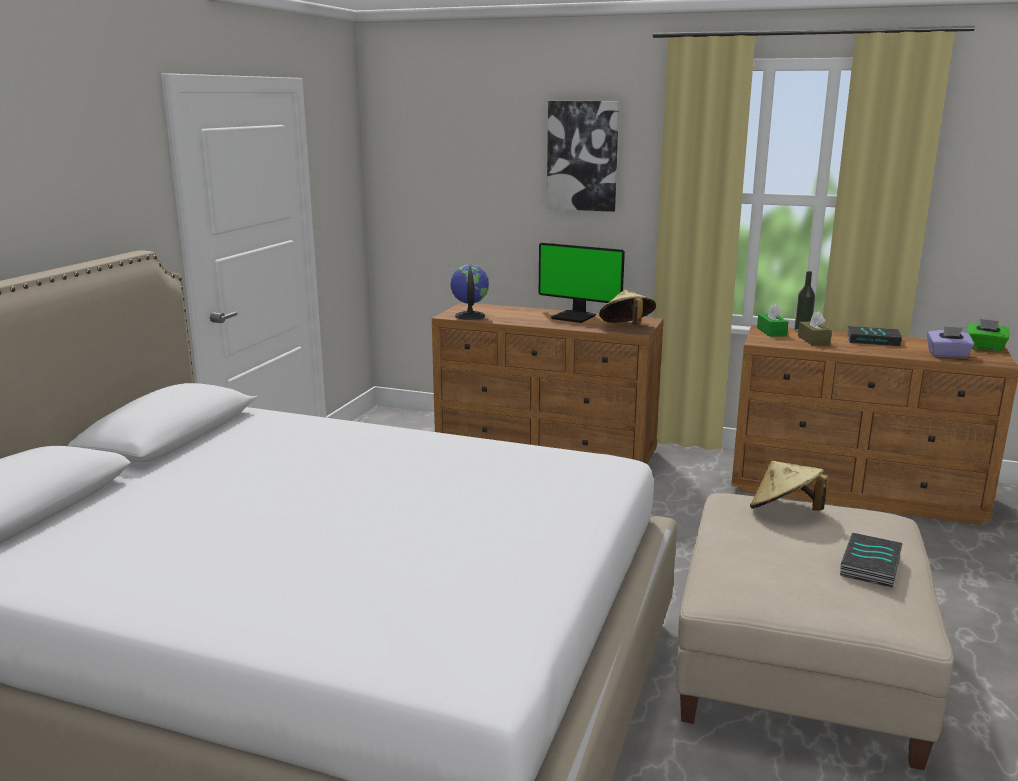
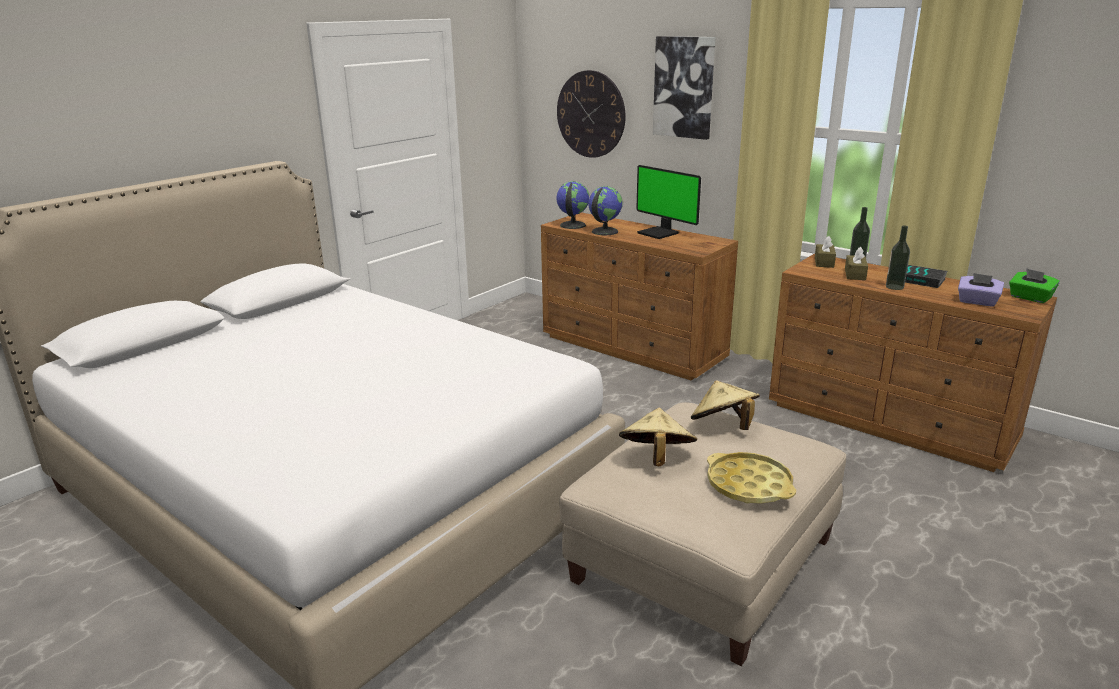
camera: 20 degrees right, 5 degrees up
beige hat [599,290,656,325] -> beige hat moved to [619,407,697,466]
green tissue box [757,304,788,337] -> brown tissue box [815,236,836,268]
book [840,533,903,588] -> yellow tray [707,452,796,504]
none -> wall clock [557,70,626,158]
none -> globe [588,186,623,235]
none -> bottle [886,226,910,290]

